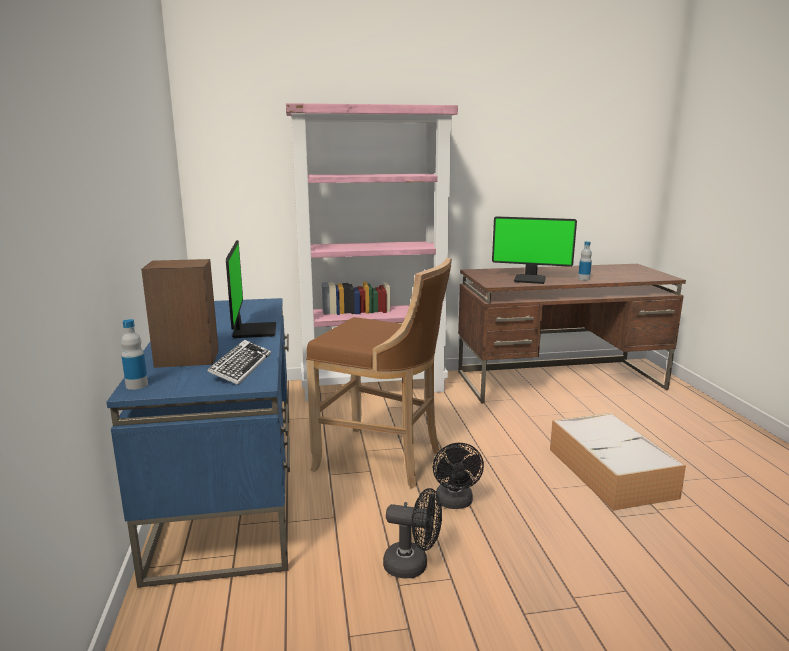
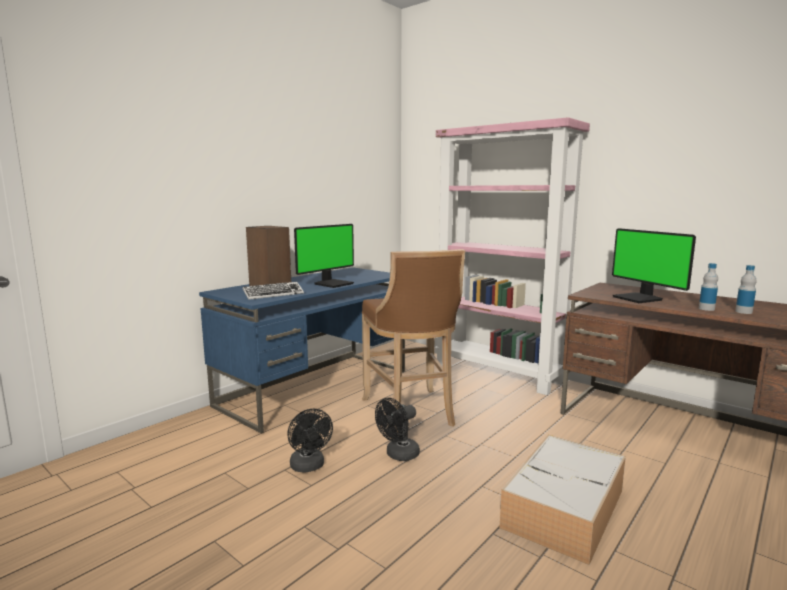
camera: 50 degrees right, 5 degrees down
bottle [121,319,148,390] -> bottle moved to [735,265,757,314]

